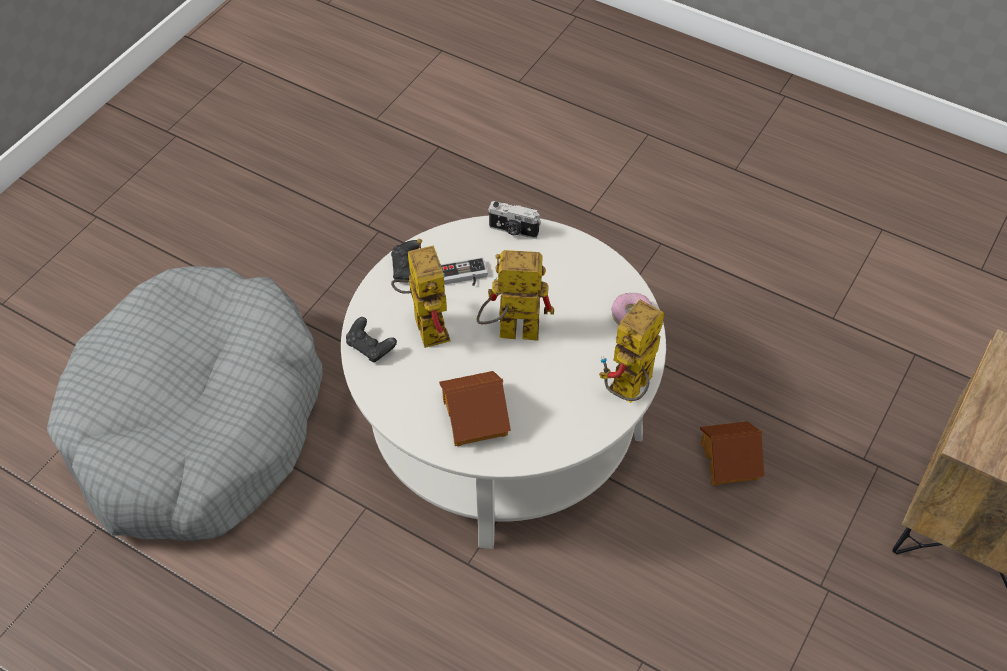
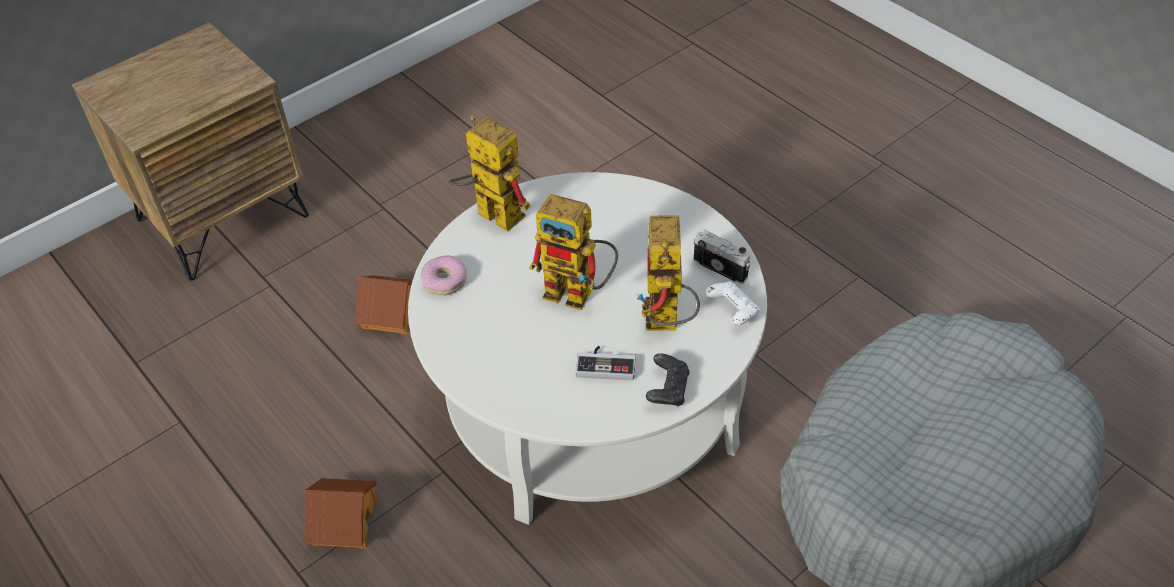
camera: 160 degrees left, 5 degrees down
black game controller [346,317,397,362] -> white game controller [705,281,760,325]
toy house [439,371,511,446] -> toy house moved to [304,478,377,549]
camera [488,201,541,239] -> camera moved to [694,230,750,284]
toy robot [599,300,664,403] -> toy robot turned 105 degrees counterclockwise [448,115,530,232]

